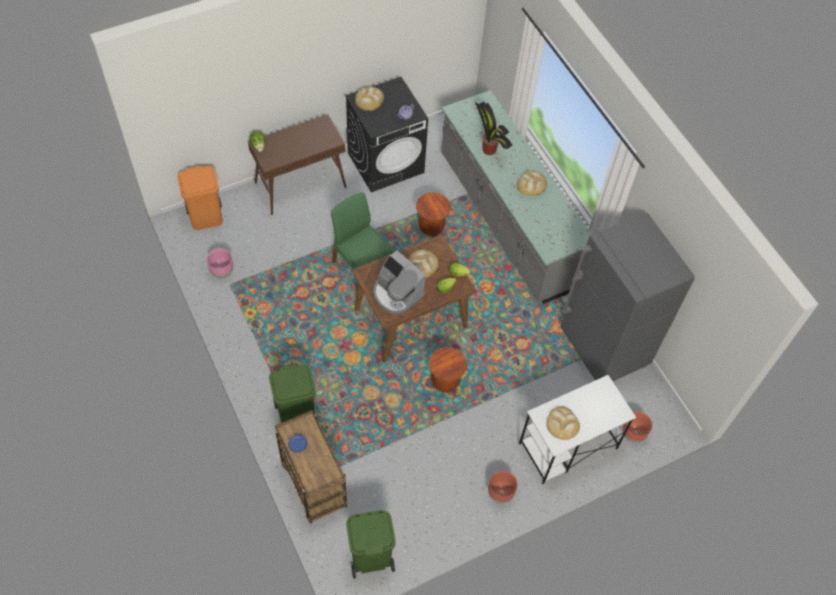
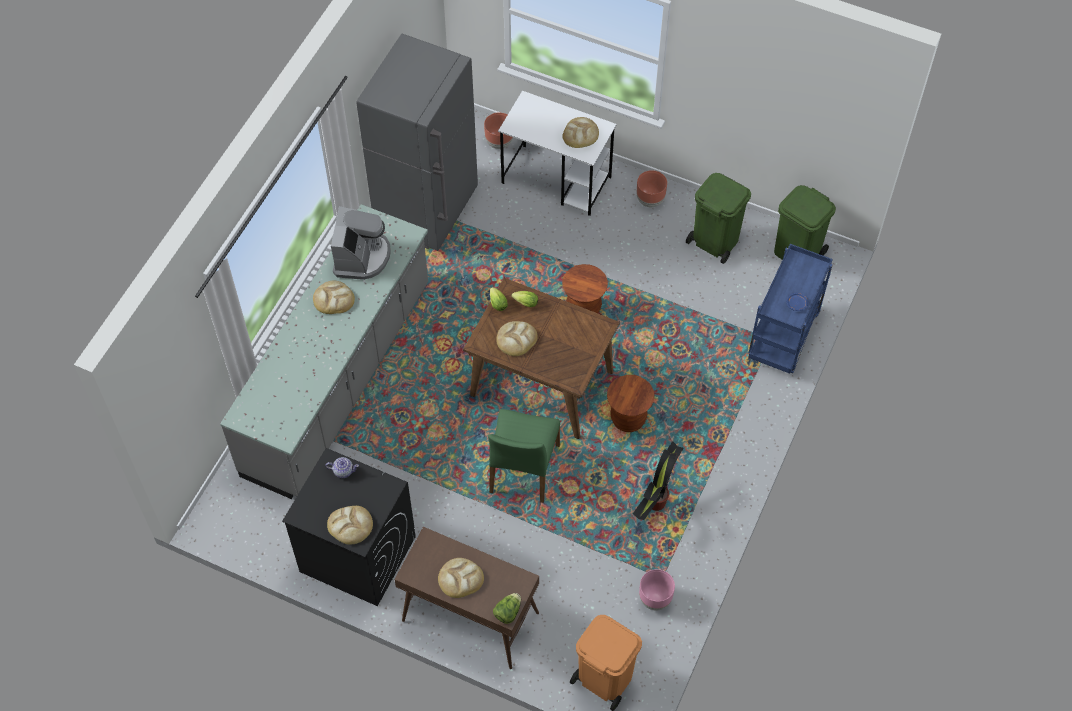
camera: 125 degrees left, 0 degrees up
green trash can [269,363,316,423] -> green trash can moved to [686,173,751,264]
brown cart [275,410,348,524] -> blue cart [748,244,833,374]
coffee machine [373,250,425,315] -> coffee machine moved to [331,206,391,280]
brown stool [416,192,451,236] -> brown stool moved to [607,375,654,432]
potted plant [475,101,513,155] -> potted plant moved to [633,441,684,520]
none -> bread [438,558,484,598]

